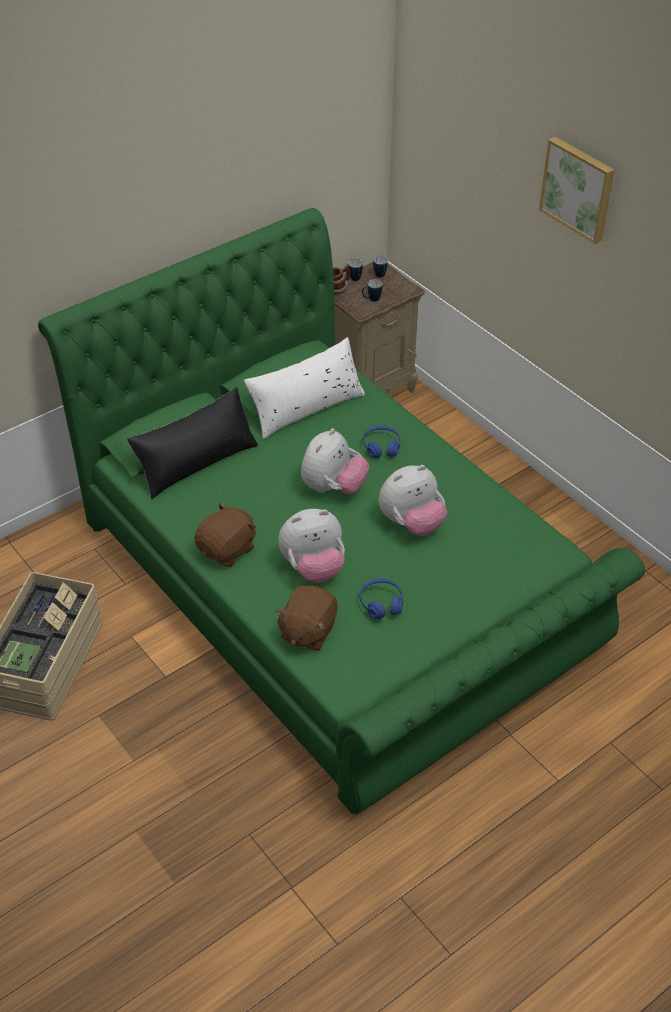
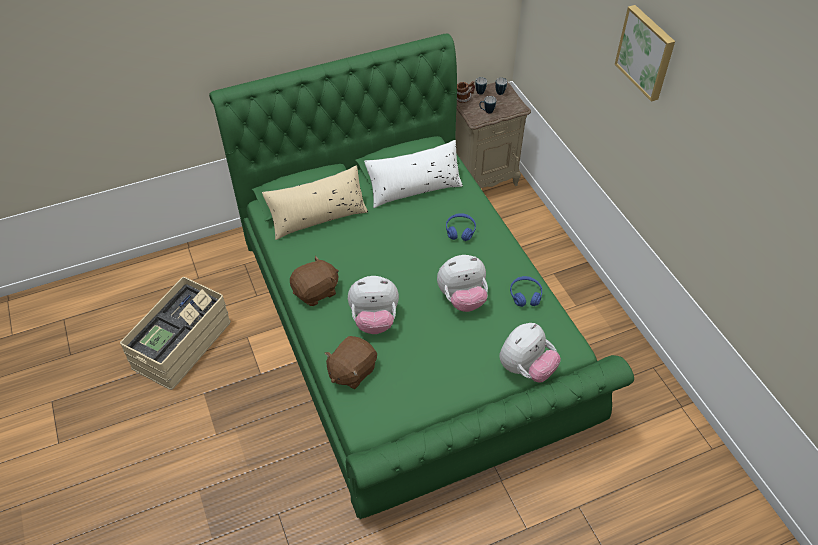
camera: 15 degrees right, 5 degrees up
black pillow [127,387,258,499] -> beige pillow [262,165,368,240]
plush toy [301,428,369,494] -> plush toy moved to [499,323,561,383]
blue headphones [360,578,403,619] -> blue headphones moved to [510,276,542,307]

